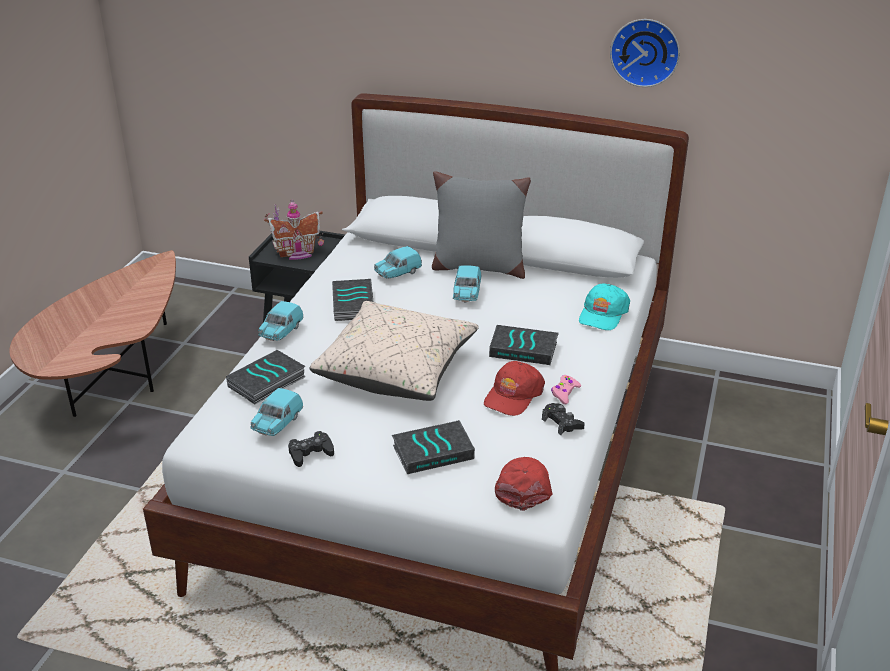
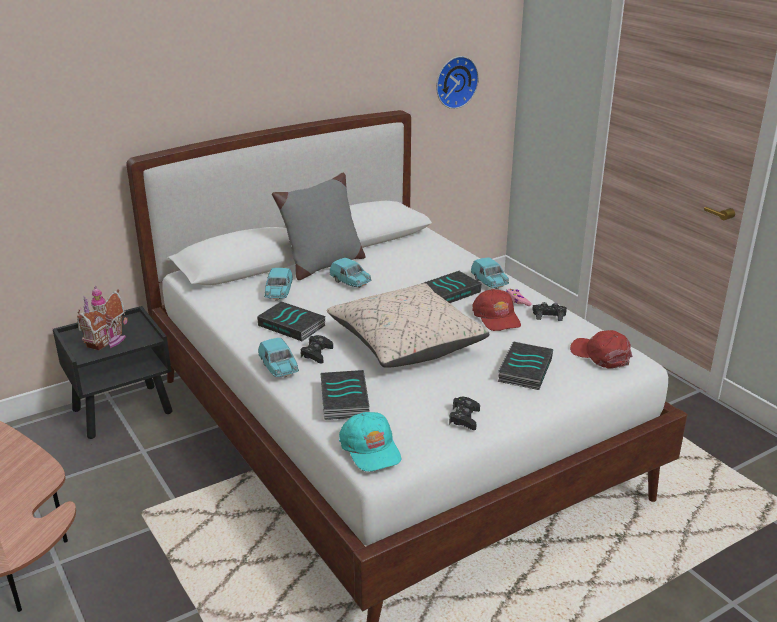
camera: 50 degrees left, 5 degrees down
turquoise toy car [251,388,303,436] -> turquoise toy car moved to [471,258,509,289]
turquoise cap [579,284,630,330] -> turquoise cap moved to [339,412,401,472]
wall clock [610,19,680,87] -> wall clock moved to [436,56,479,109]
none -> black game controller [301,335,333,363]

